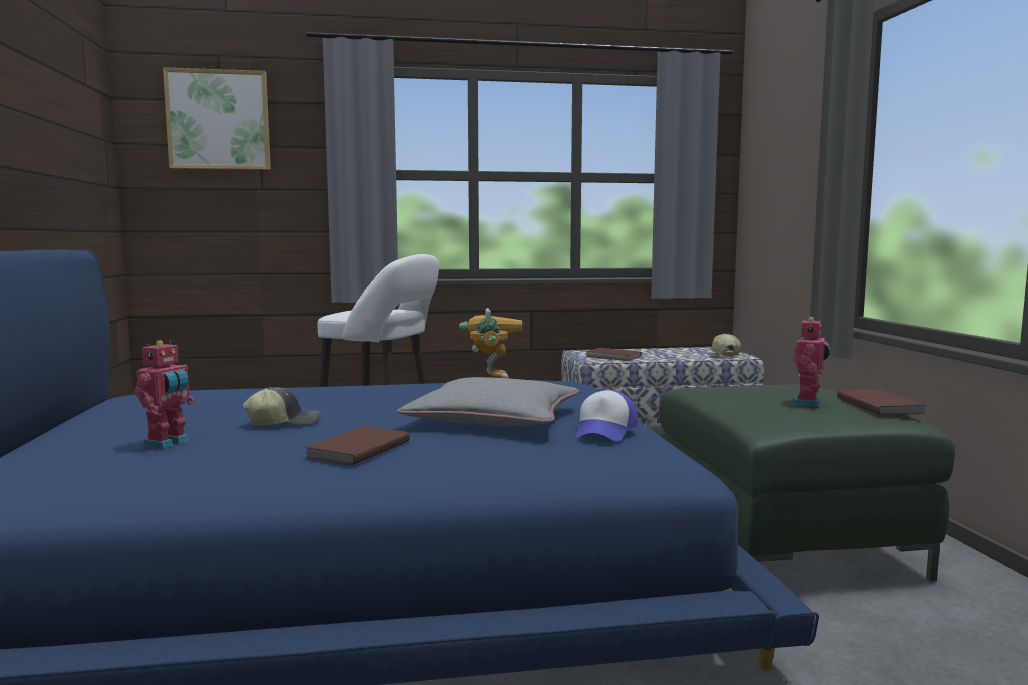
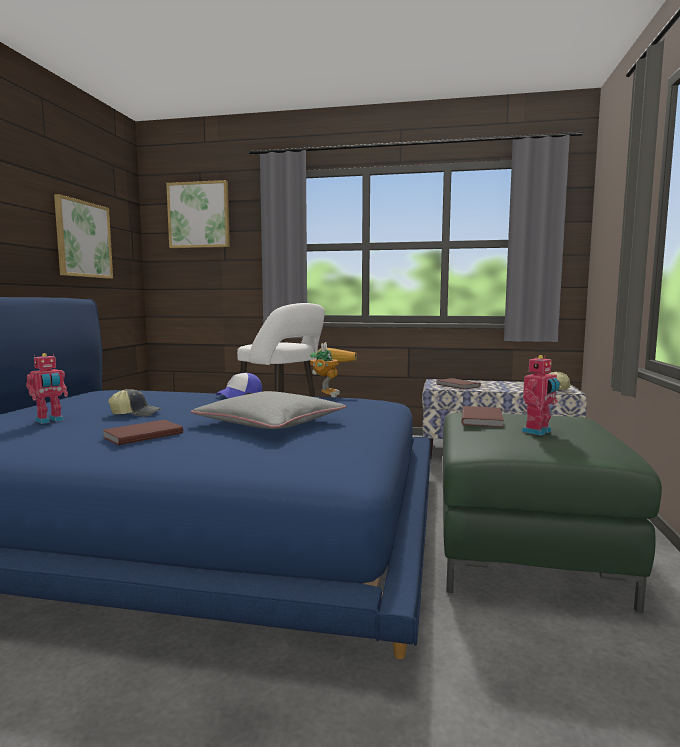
camera: 20 degrees right, 0 degrees up
cap [576,390,638,441] -> cap moved to [216,373,262,398]
brown book [837,390,926,415] -> brown book moved to [461,406,504,427]
none -> picture [54,194,113,279]

